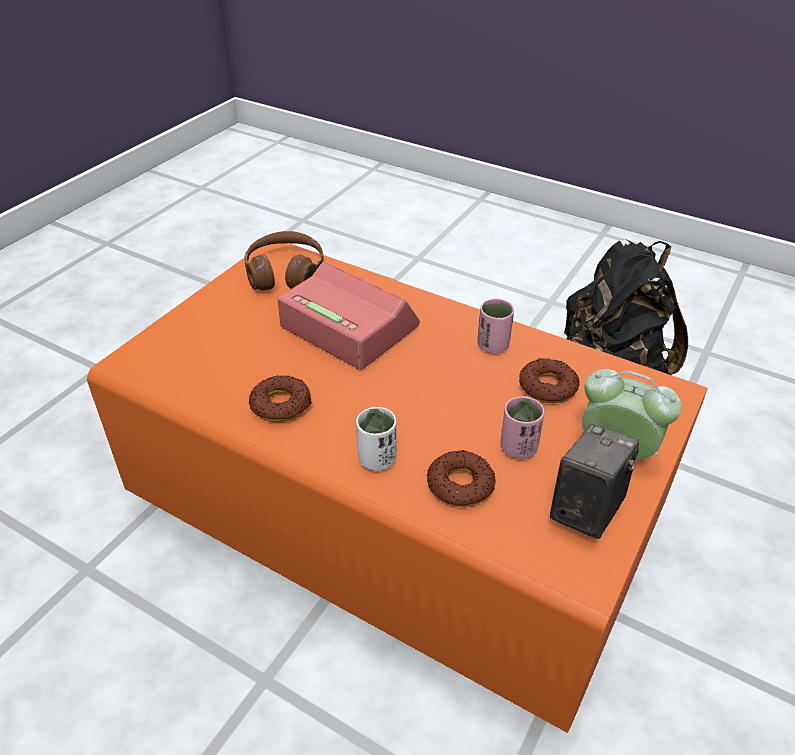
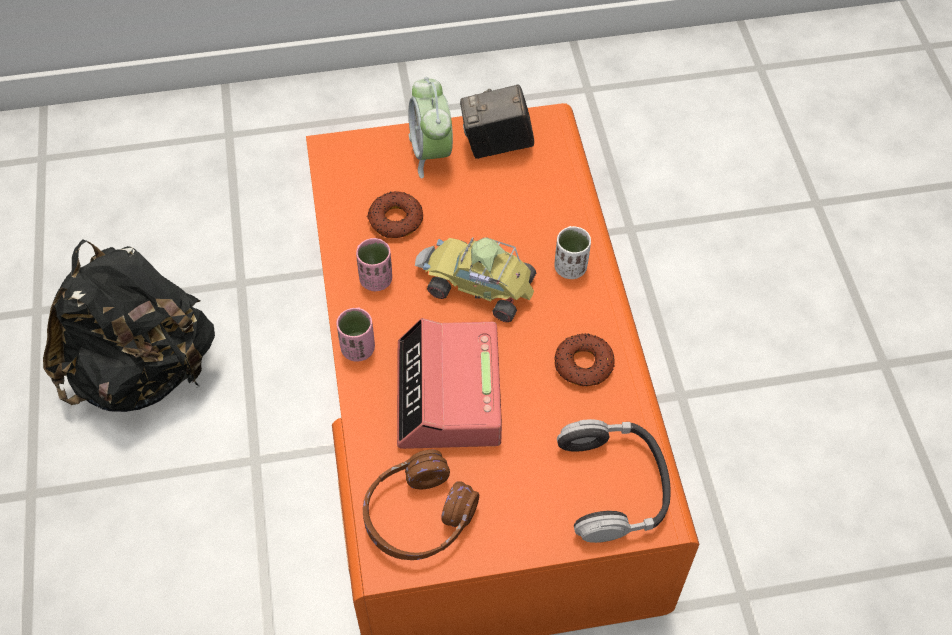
camera: 130 degrees left, 15 degrees up
donut [427,450,496,507] -> none
pink cup [501,396,544,459] -> pink cup moved to [336,308,375,362]
none -> toy car [415,237,536,322]
none -> headphones [557,419,671,543]

